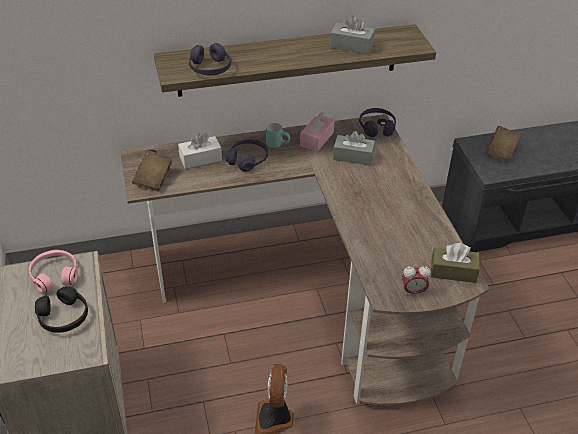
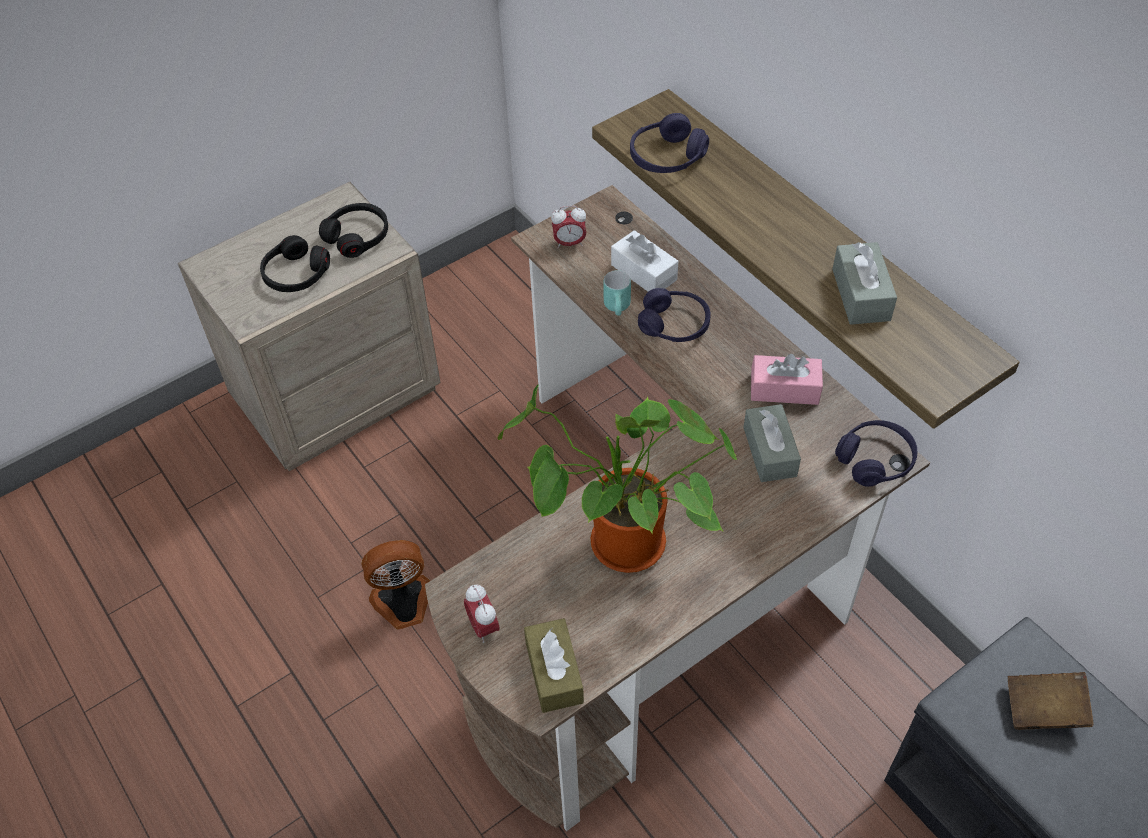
camera: 70 degrees right, 10 degrees up
pink headphones [29,250,78,292] -> black headphones [319,203,388,258]
brown book [132,150,172,192] -> alarm clock [551,206,586,249]
turquoise mug [266,123,290,148] -> turquoise mug moved to [604,270,631,316]
none -> potted plant [497,384,737,573]

